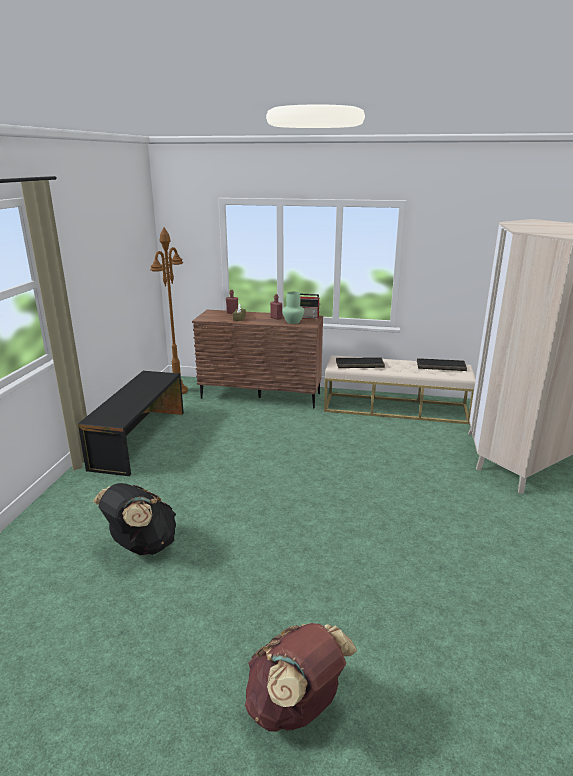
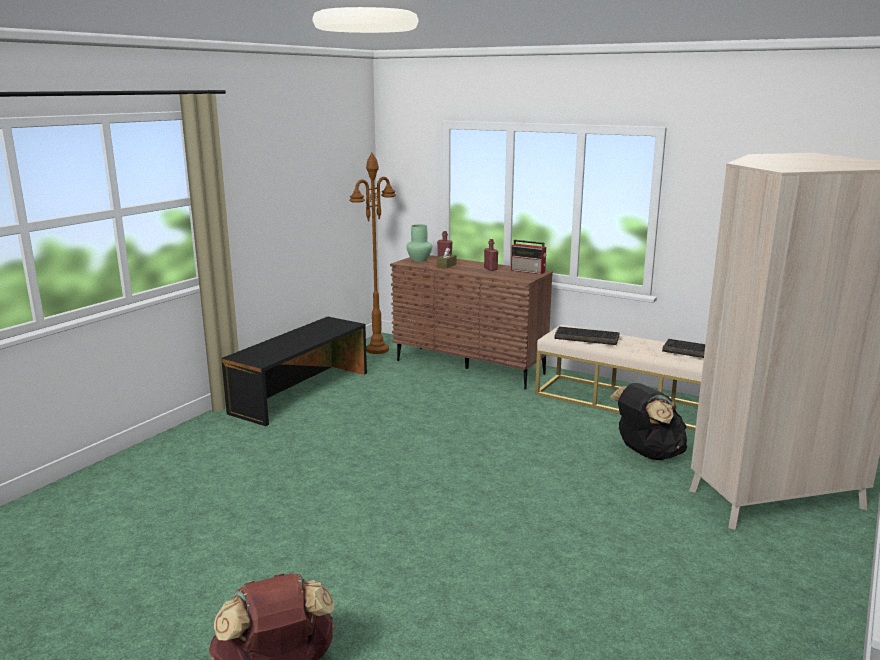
camera: 20 degrees right, 5 degrees down
black backpack [93,483,176,555] -> black backpack moved to [610,383,687,460]
green vase [282,292,304,324] -> green vase moved to [406,224,432,262]

